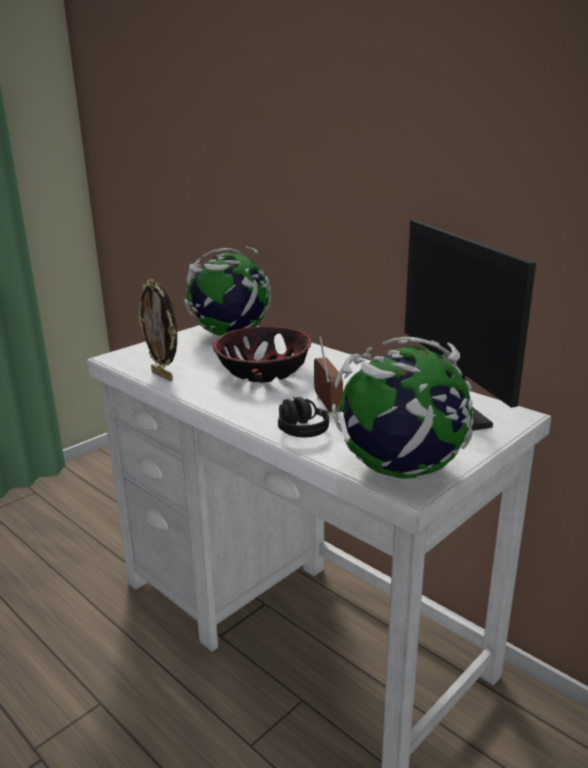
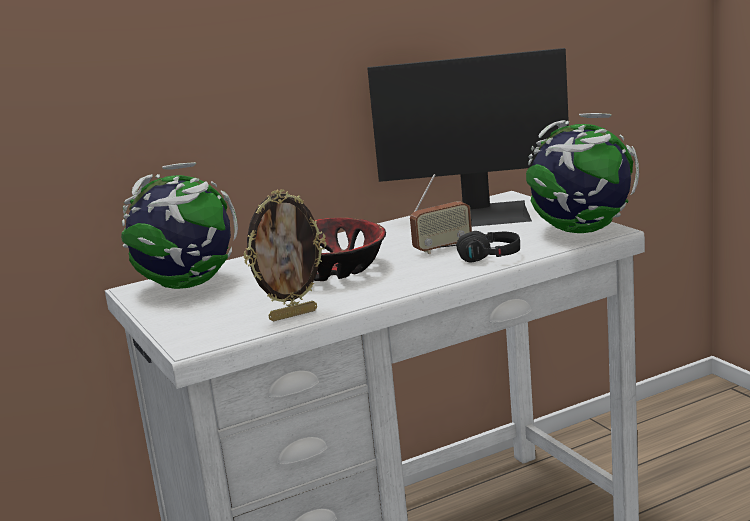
camera: 70 degrees left, 5 degrees down
radio [314,336,343,414] -> radio turned 150 degrees clockwise [410,174,472,254]

